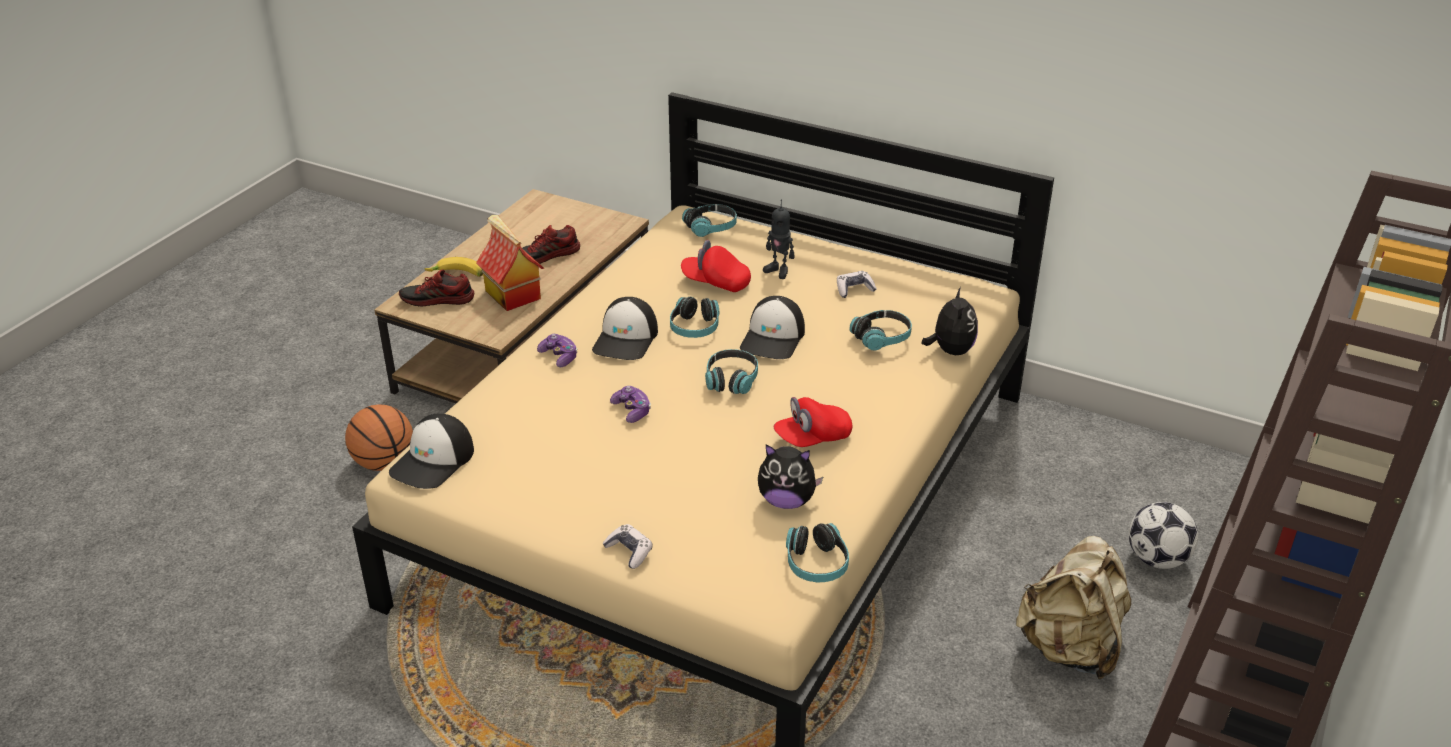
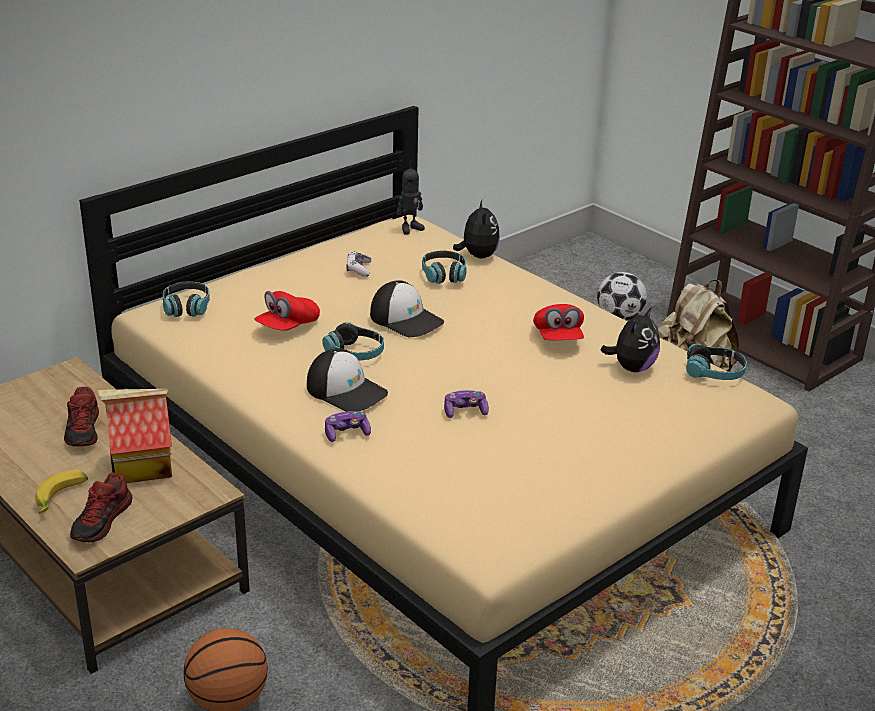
camera: 70 degrees left, 5 degrees down
cap [389,414,474,489] -> none
game controller [602,524,653,569] -> none
headphones [705,349,758,394] -> none
toy robot [763,199,794,279] -> toy robot moved to [397,161,425,235]
plush toy [921,287,978,355] -> plush toy turned 60 degrees clockwise [453,200,500,259]

